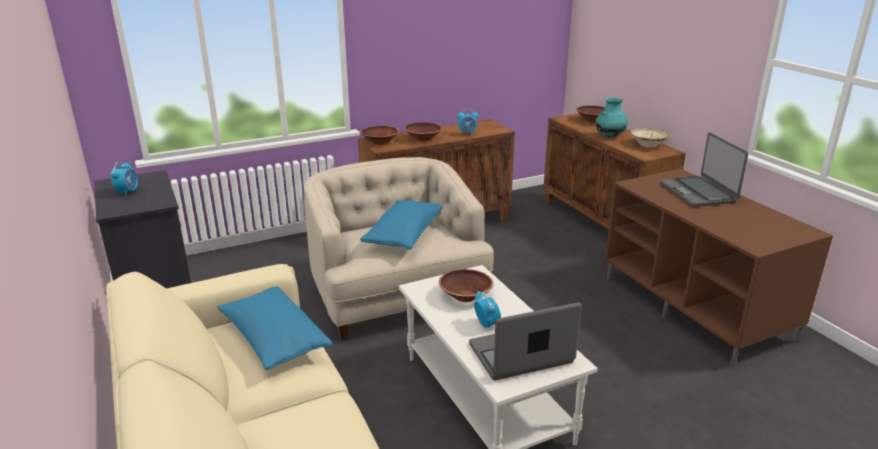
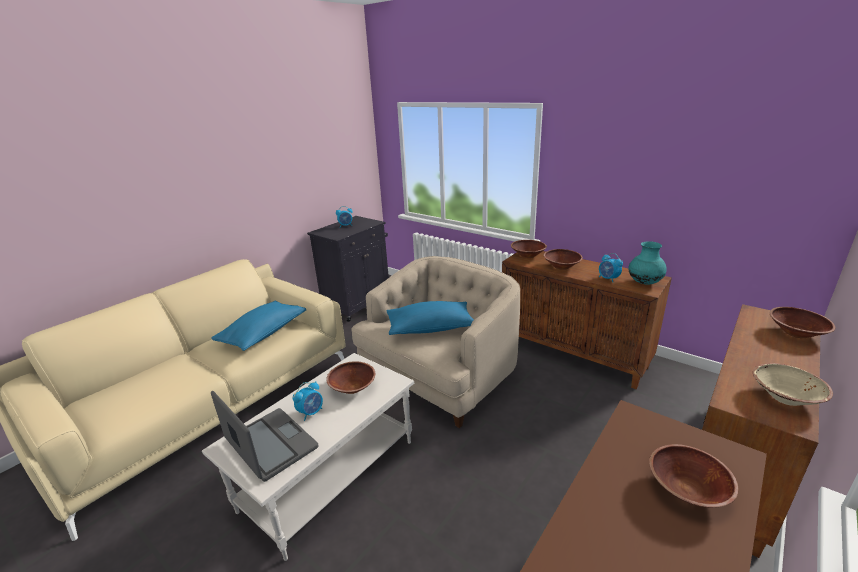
camera: 65 degrees right, 0 degrees up
turquoise vase [595,98,628,137] -> turquoise vase moved to [628,241,667,285]
laptop [660,132,748,207] -> brown bowl [649,444,738,508]

